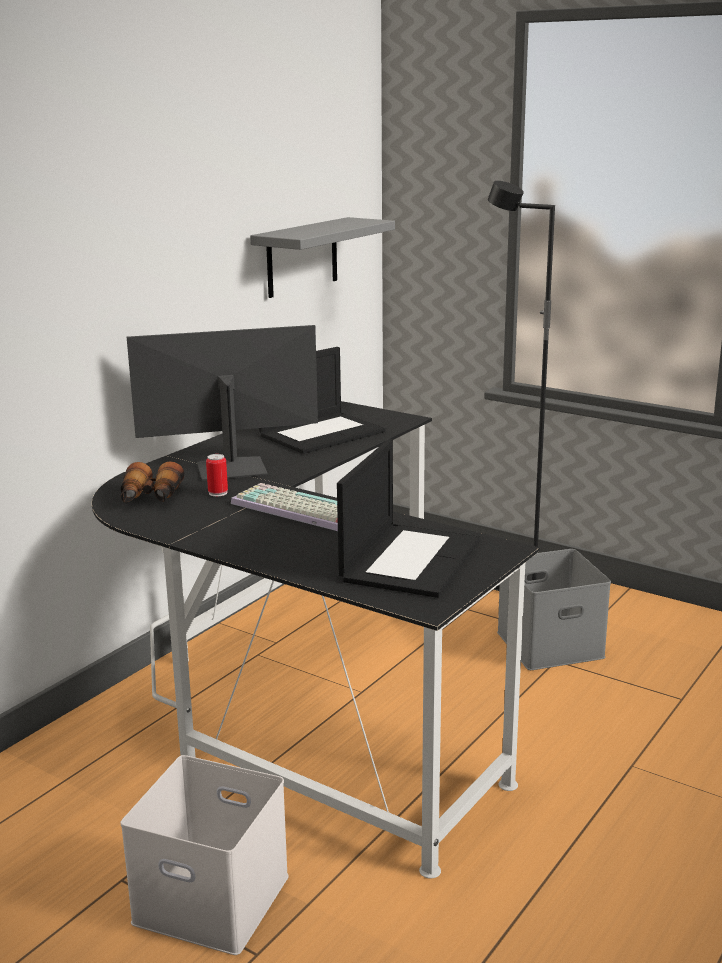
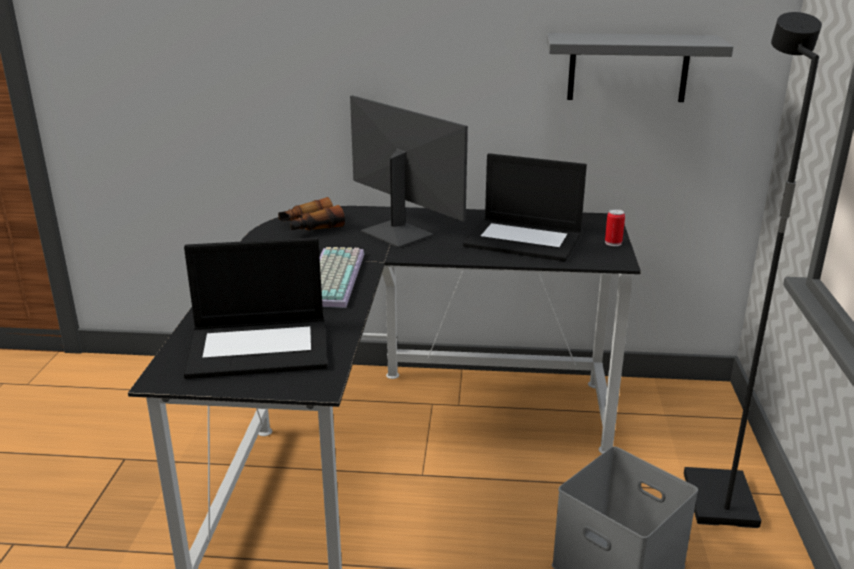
camera: 60 degrees right, 5 degrees up
white storage box [121,755,289,955] -> none
can [206,454,228,497] -> can moved to [605,209,625,246]

